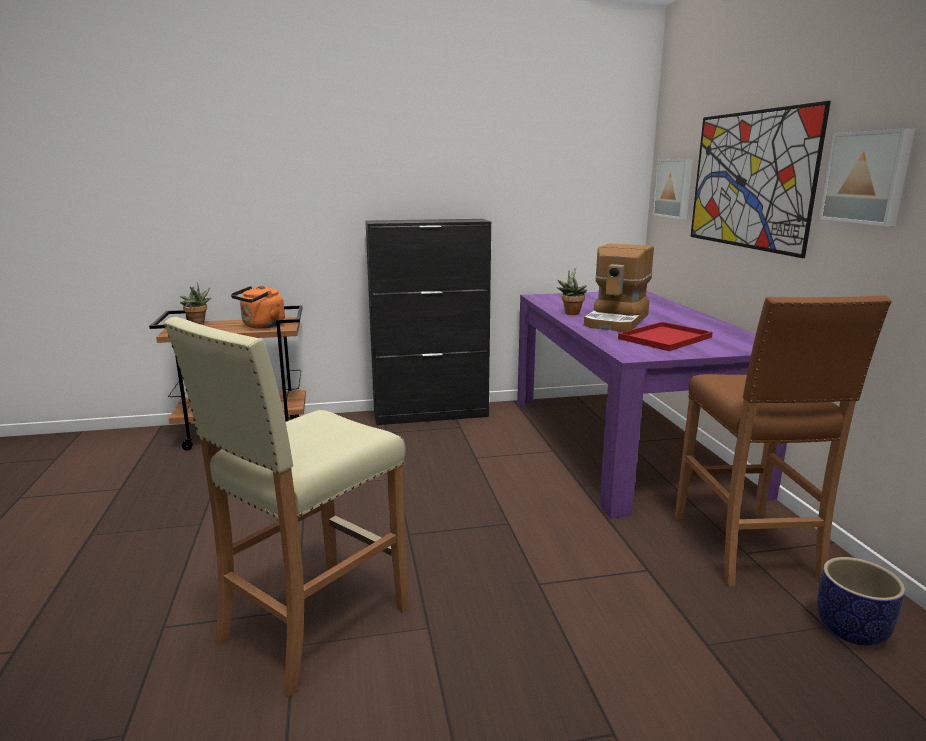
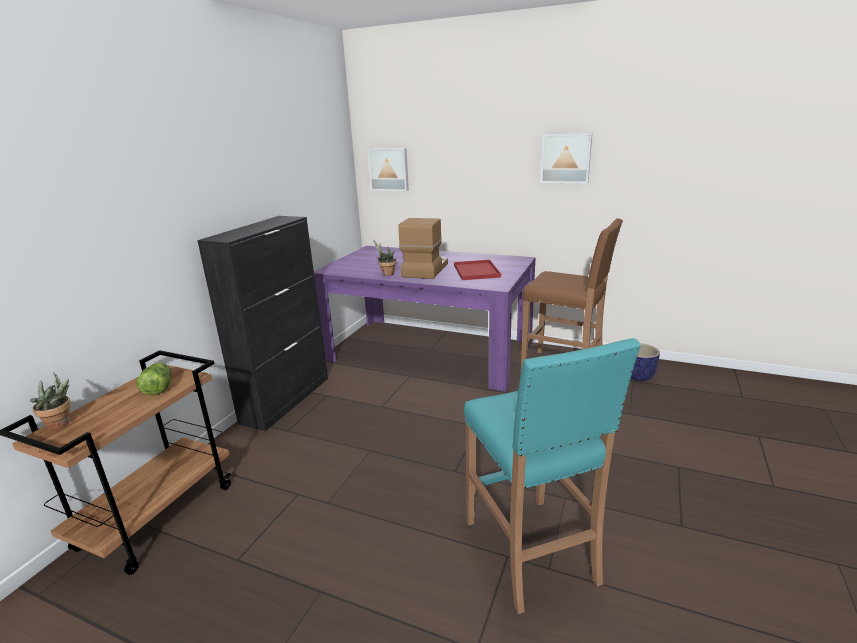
camera: 55 degrees left, 5 degrees up
beige stool [164,317,408,697] -> turquoise stool [464,338,641,614]
orange kettle [231,285,285,328] -> lettuce [136,363,172,396]
coffee machine [584,243,654,331] -> coffee machine turned 135 degrees counterclockwise [398,218,448,279]
picture [690,101,831,258] -> none

